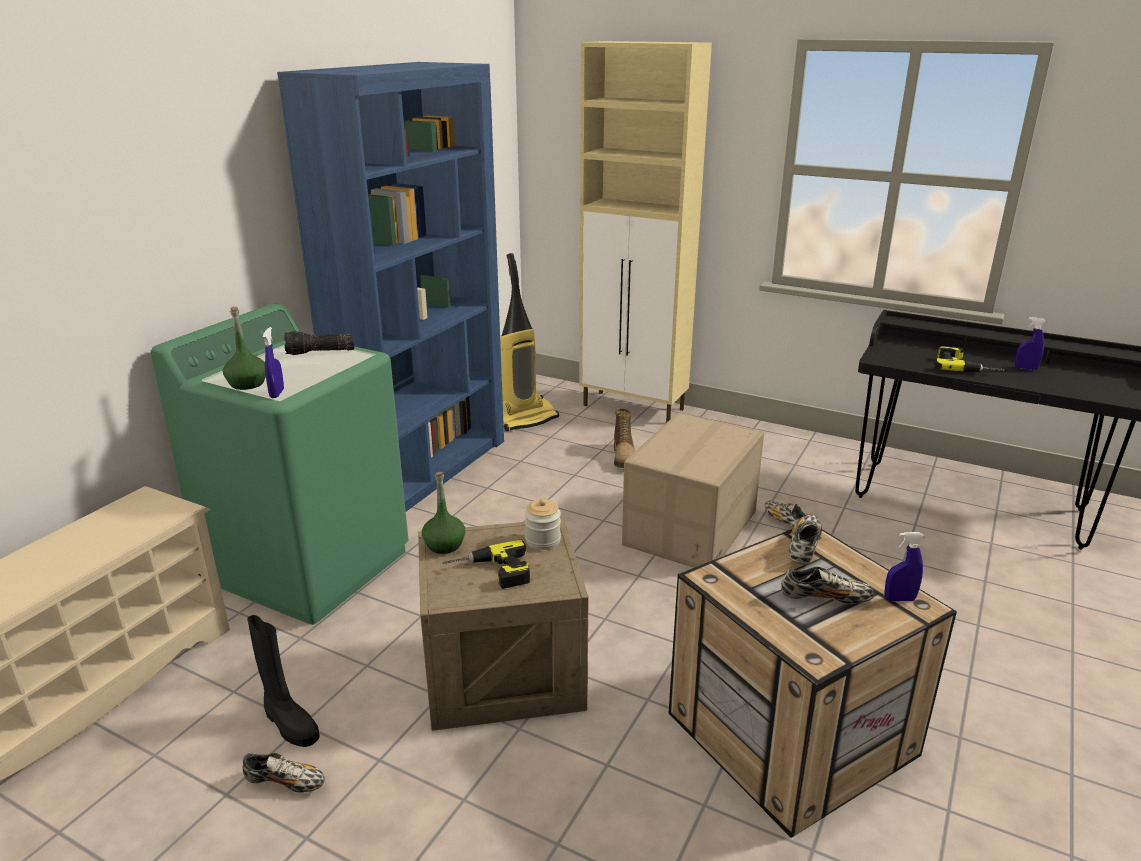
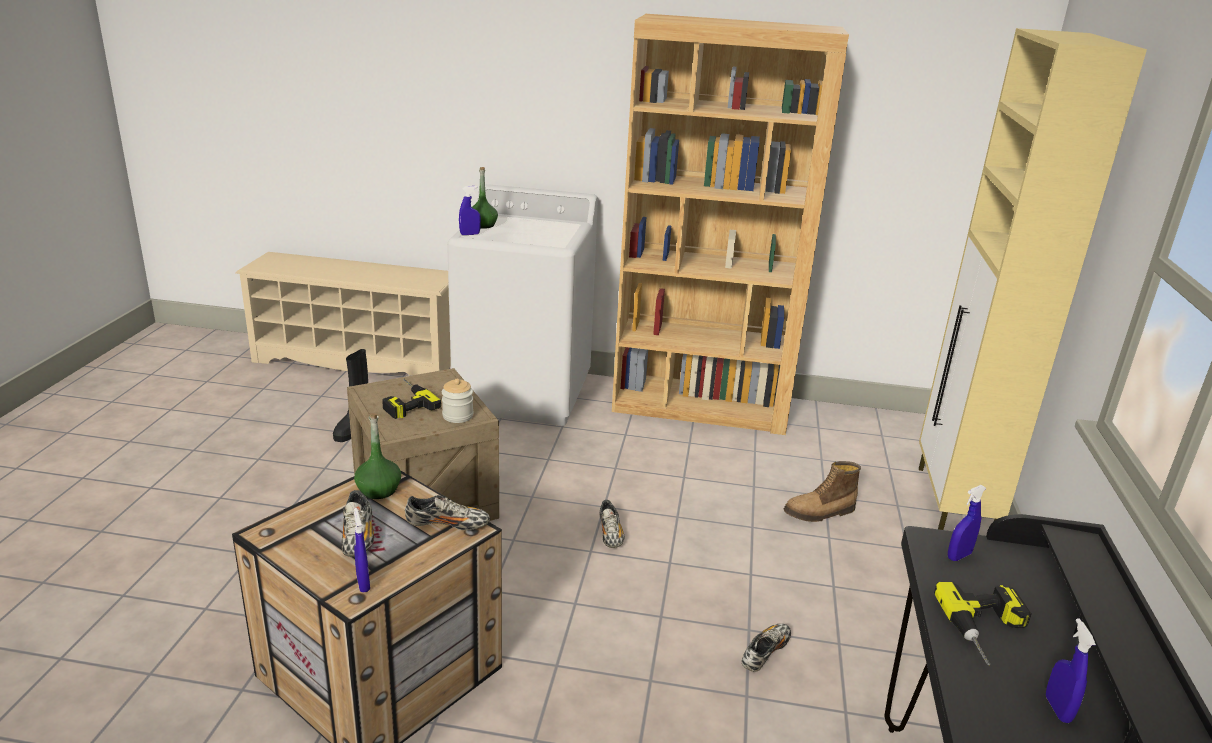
camera: 70 degrees right, 0 degrees up
green washing machine [151,303,408,625] -> white washing machine [447,184,598,426]
shoe [243,753,325,793] -> shoe moved to [600,500,624,548]
blue bookcase [277,62,504,511] -> brown bookcase [612,14,849,435]
flashlight [284,331,354,355] -> none
green bottle [422,472,465,554] -> green bottle moved to [354,413,401,499]
vacuum cleaner [500,253,559,431] -> none
cardboard box [622,412,764,568] -> none
none -> blue spray bottle [948,485,986,561]

